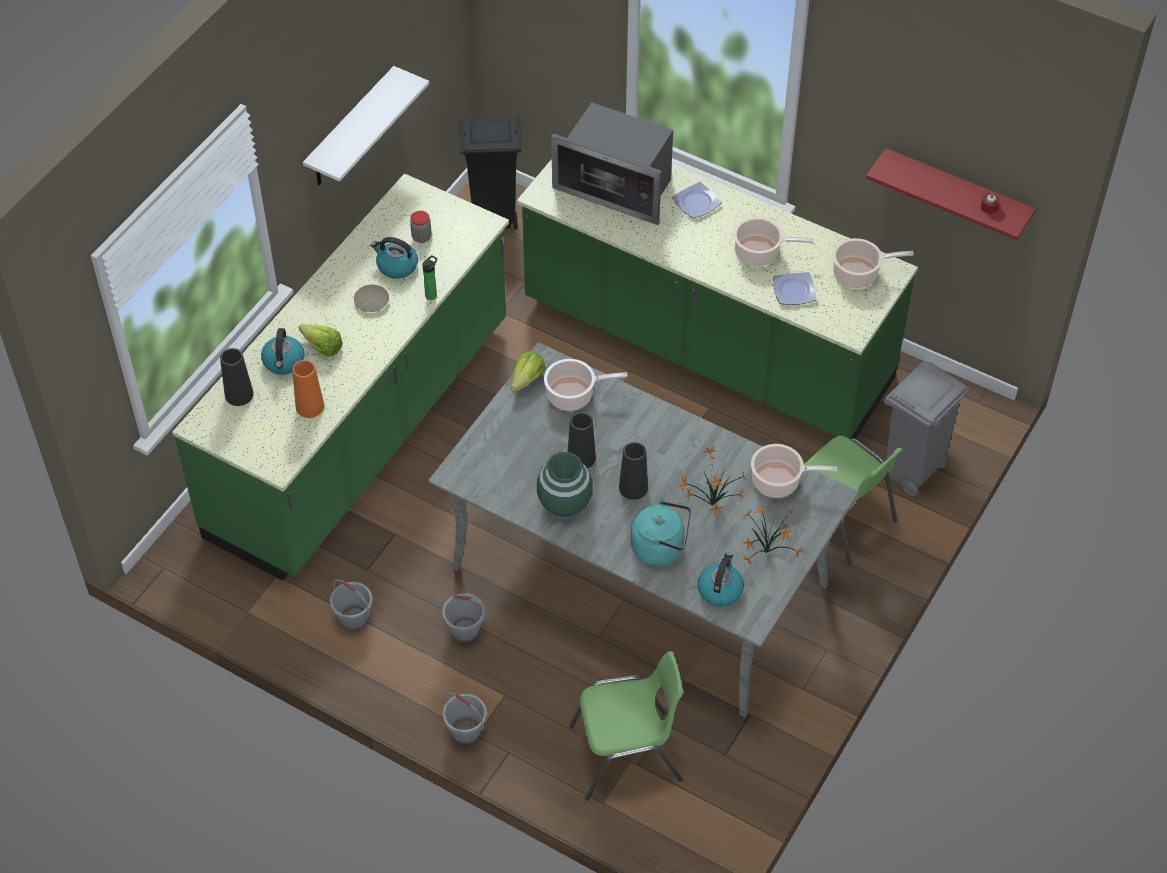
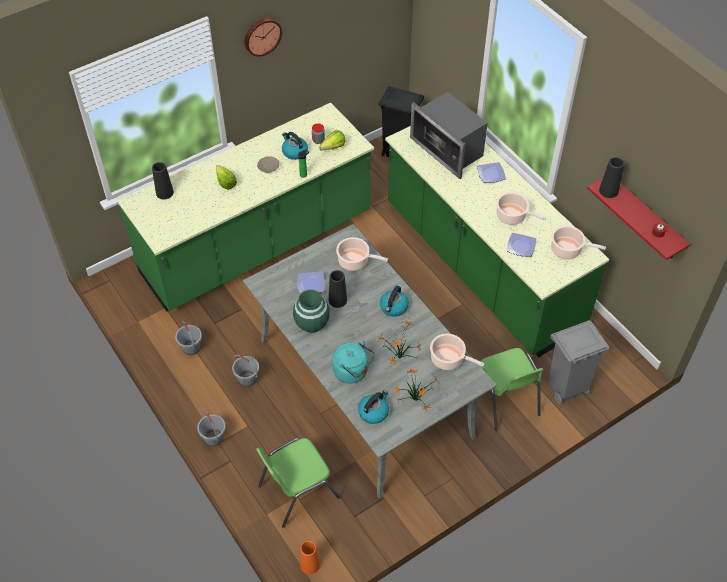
camera: 25 degrees right, 0 degrees up
kettle [261,328,305,375] -> kettle moved to [380,286,409,316]
orange vase [292,360,324,418] -> orange vase moved to [300,541,320,574]
white shelf [303,66,429,185] -> none
lettuce [511,351,545,393] -> lettuce moved to [319,130,346,150]
green chair [569,651,683,801] -> green chair turned 135 degrees clockwise [256,438,340,528]
black vase [619,442,648,500] -> black vase moved to [599,157,624,198]
none -> wall clock [245,18,282,57]
none -> plate [297,272,325,294]

